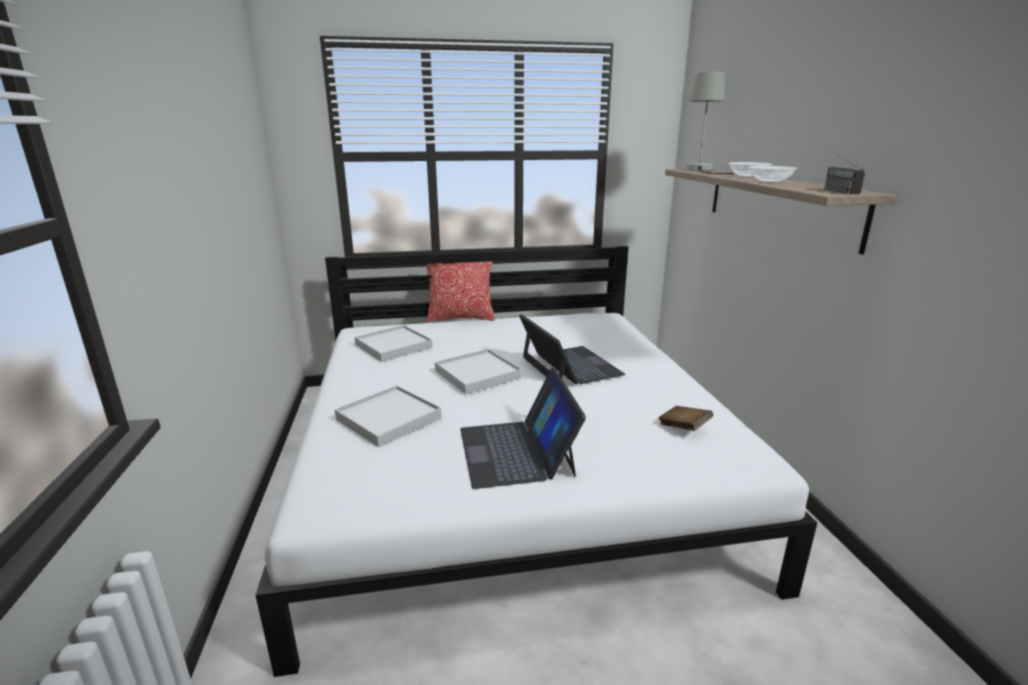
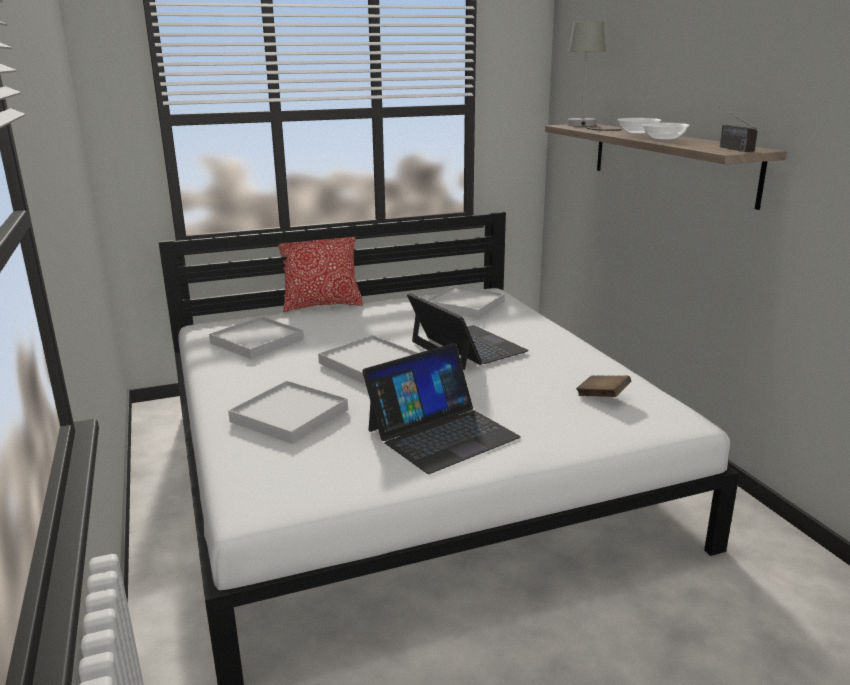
camera: 10 degrees left, 0 degrees up
laptop [460,368,586,489] -> laptop turned 105 degrees counterclockwise [362,343,521,474]
none -> white tray [427,285,505,319]

